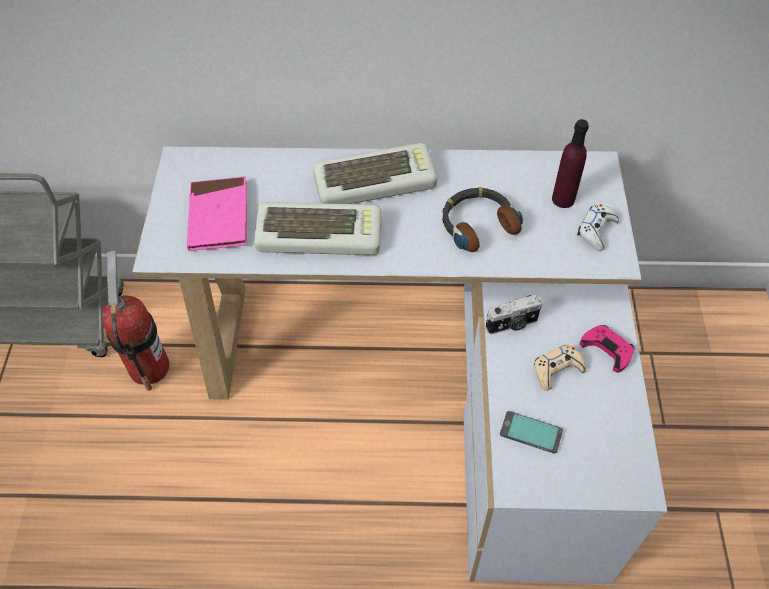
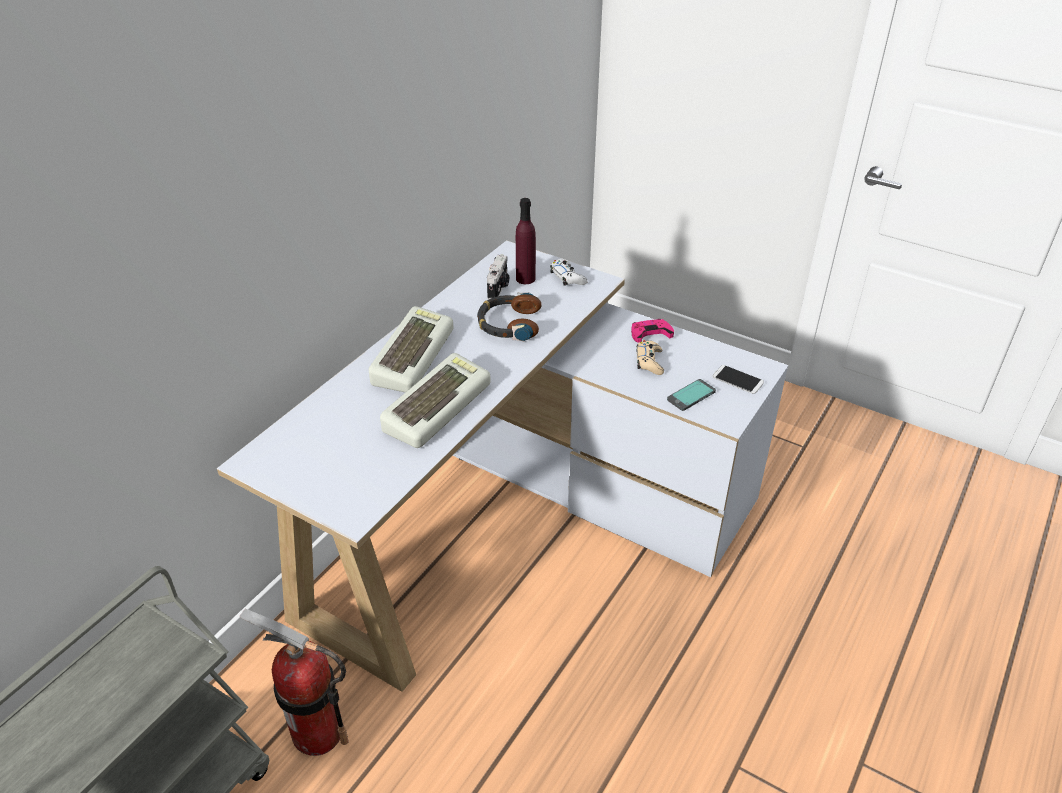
camera: 60 degrees left, 15 degrees down
pink book [187,176,247,251] -> none
camera [486,295,542,335] -> camera moved to [487,254,509,300]
none -> phone [712,365,764,394]

